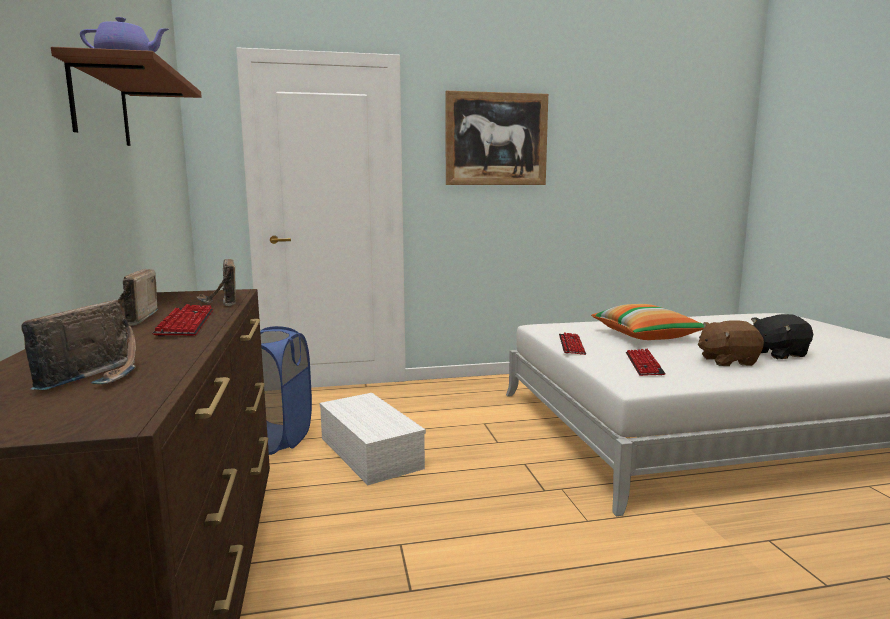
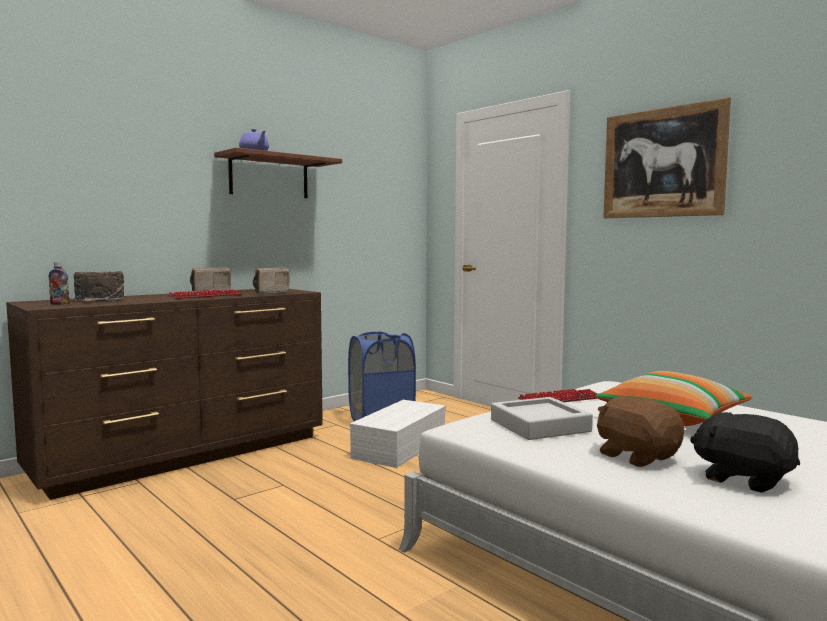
camera: 60 degrees right, 5 degrees down
keyboard [626,349,666,376] -> grey tray [491,397,593,440]
none -> bottle [49,262,70,305]

